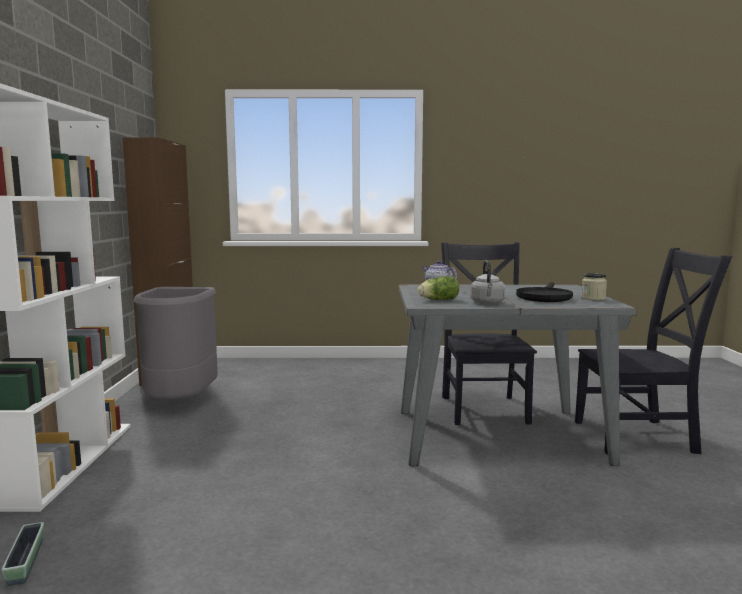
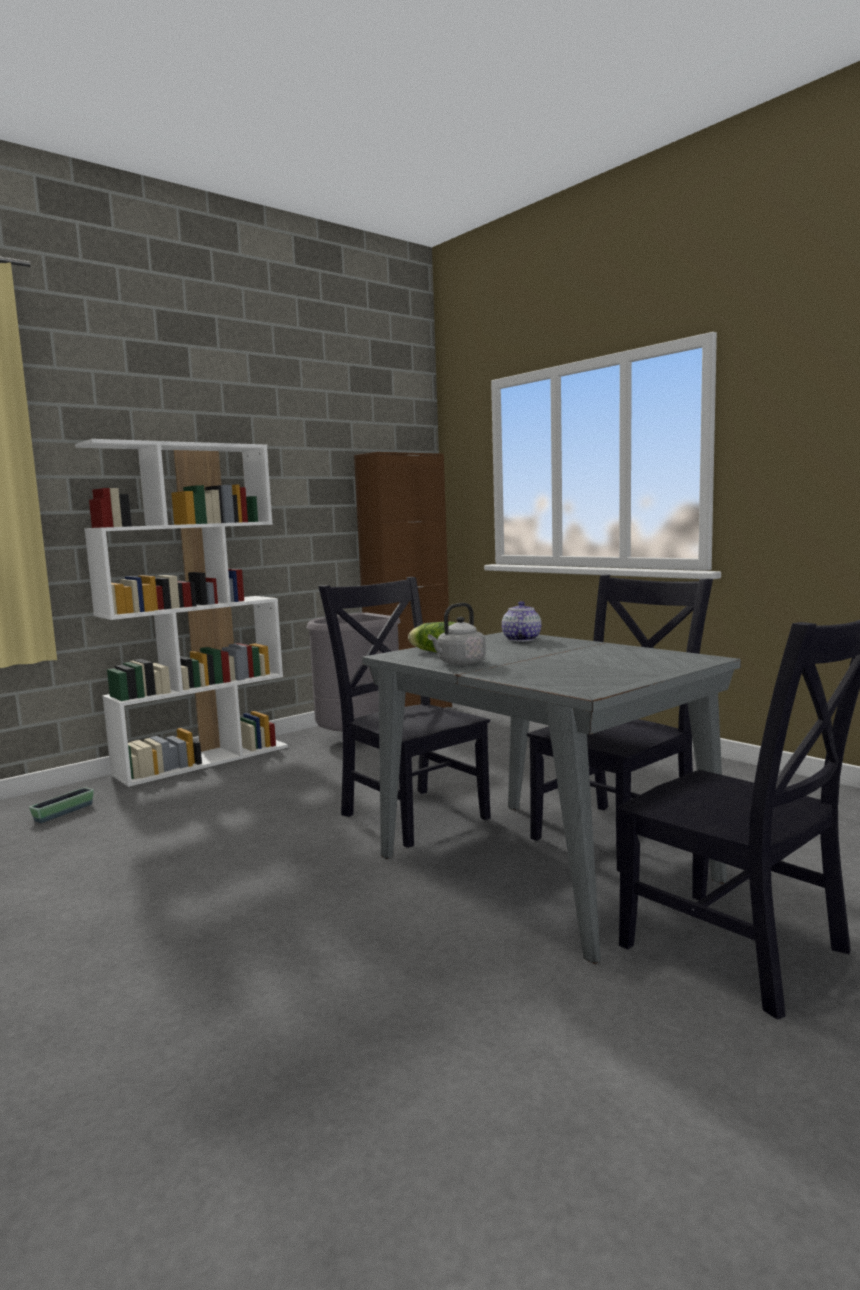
camera: 50 degrees right, 0 degrees up
black frying pan [516,282,573,302] -> none
jar [581,273,607,300] -> none
none -> black chair [319,577,491,848]

